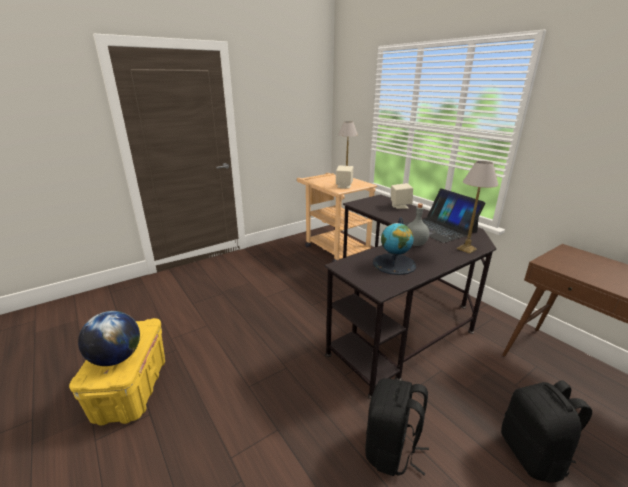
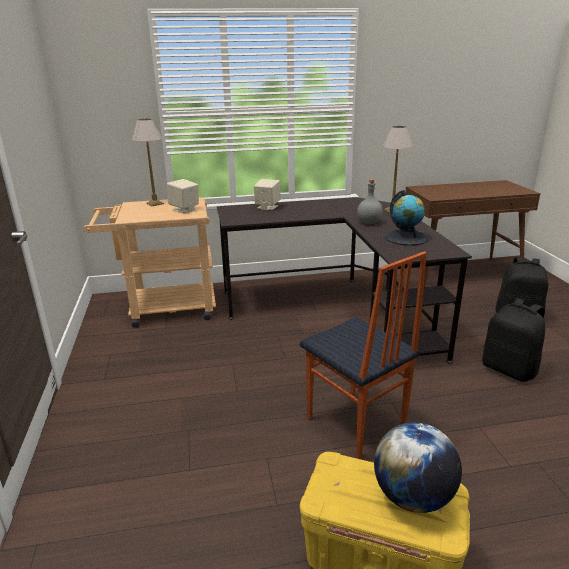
camera: 65 degrees left, 0 degrees up
laptop [404,188,485,243] -> none
none -> chair [300,251,427,459]

